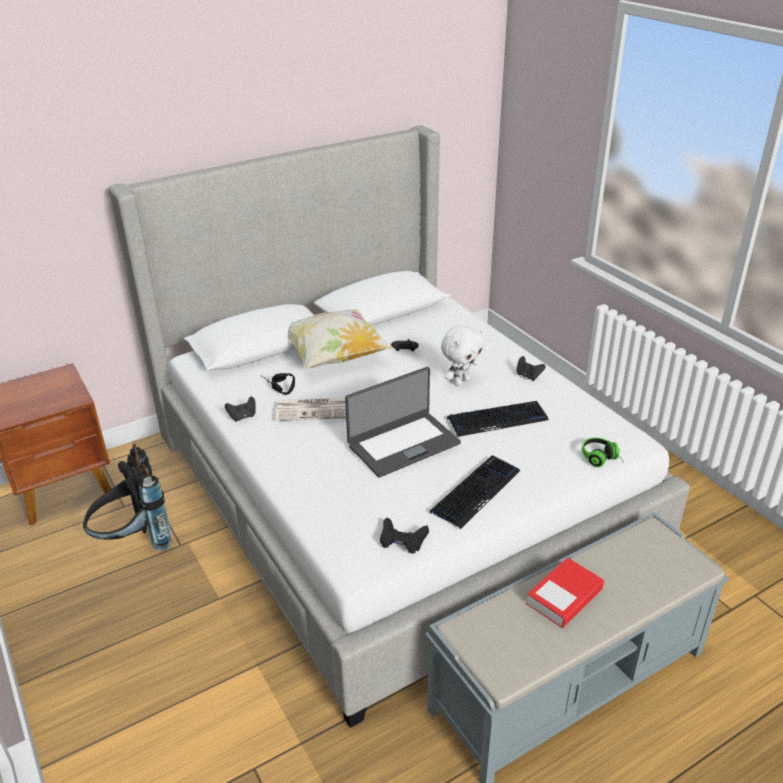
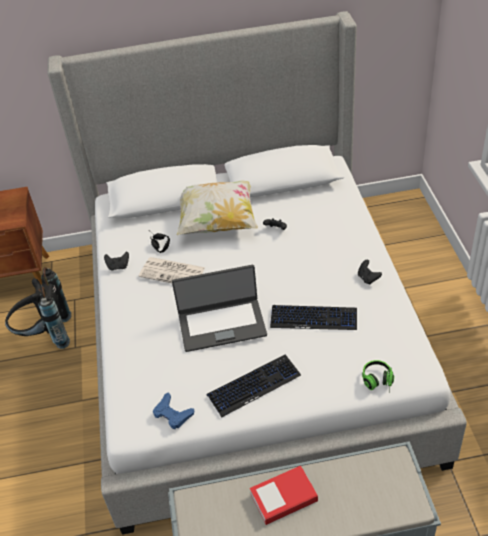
camera: 25 degrees right, 10 degrees up
black game controller [380,517,429,554] -> blue game controller [153,392,194,429]
white plush toy [441,325,484,386] -> none

